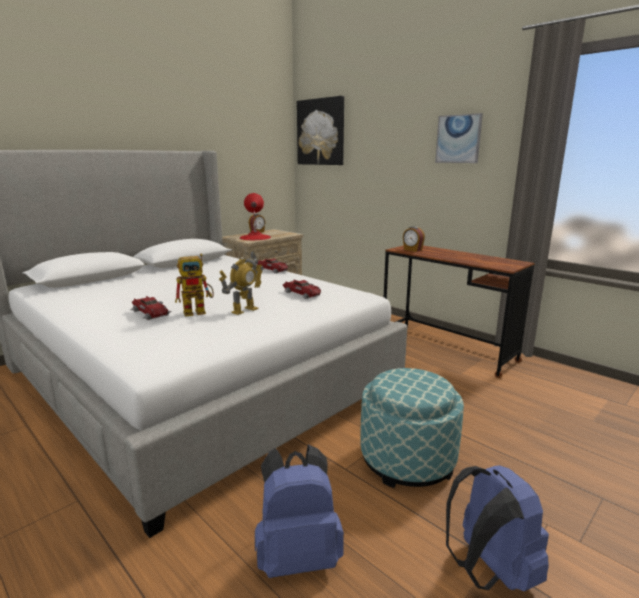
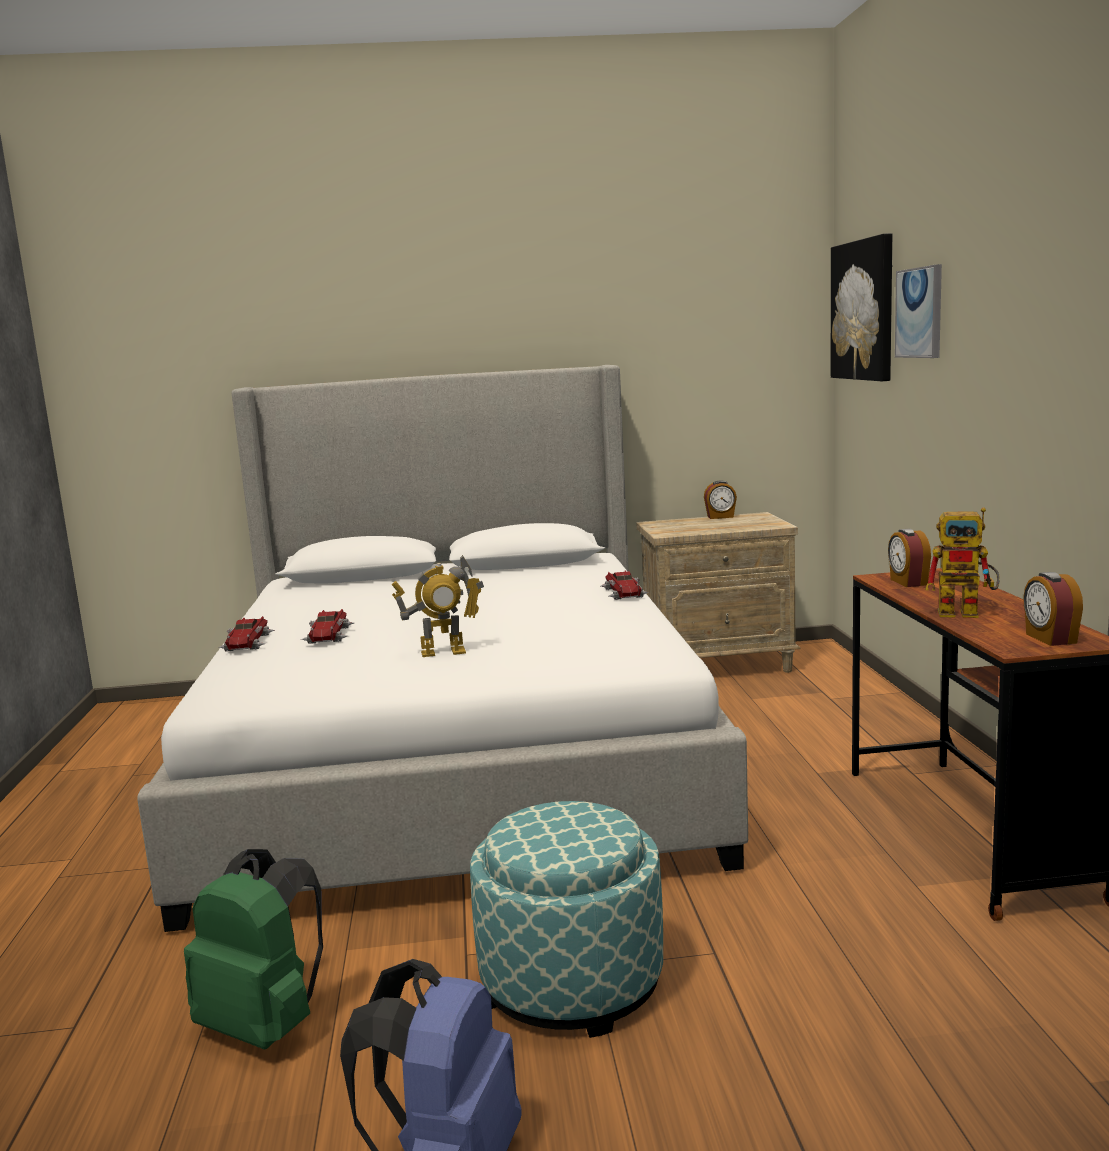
camera: 40 degrees right, 5 degrees down
toy robot [175,254,214,317] -> toy robot moved to [925,508,999,618]
red table lamp [240,193,271,240] -> none
blue backpack [255,444,344,578] -> green backpack [184,849,323,1049]
toy car [283,280,321,299] -> toy car moved to [219,616,275,652]
picture [435,113,483,163] -> picture moved to [895,264,942,358]
none -> alarm clock [1023,572,1083,646]

